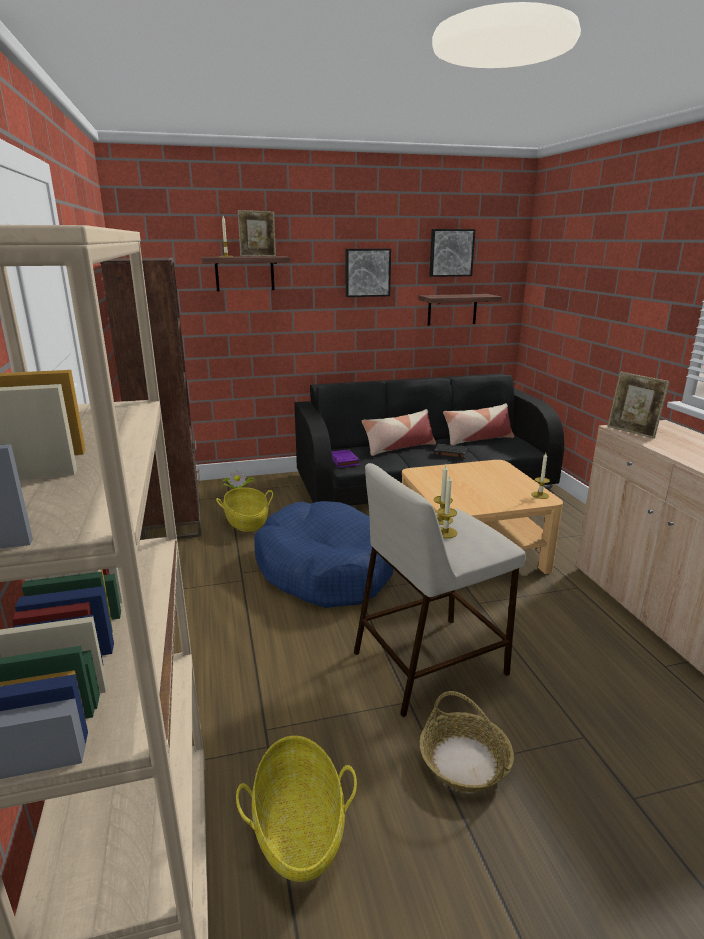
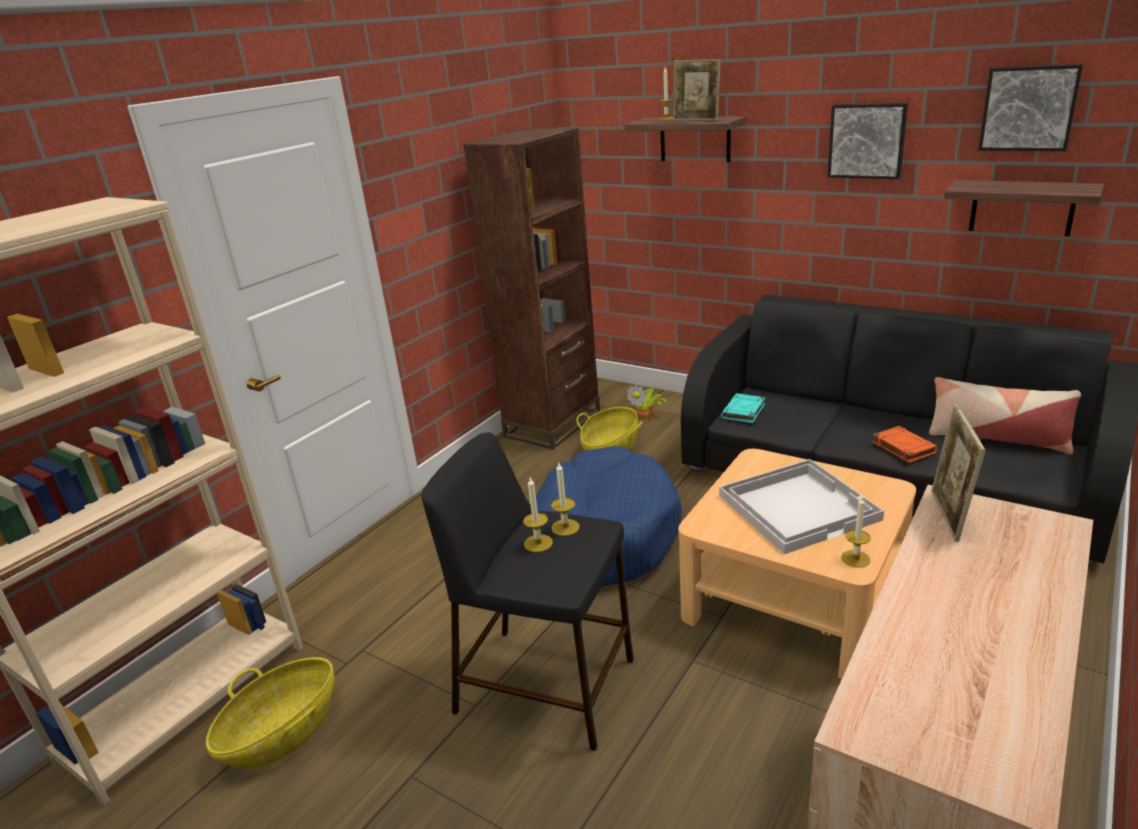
camera: 50 degrees right, 5 degrees up
purple book [332,449,360,468] -> turquoise book [721,393,765,423]
beige stool [354,463,526,717] -> black stool [421,432,634,751]
pillow [362,409,436,456] -> none
basket [419,691,514,792] -> none
black book [434,444,469,459] -> orange book [872,426,938,463]
none -> white tray [719,459,884,554]

